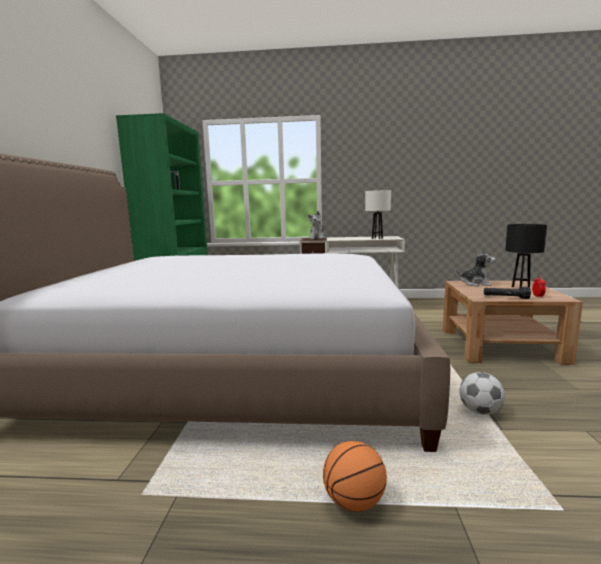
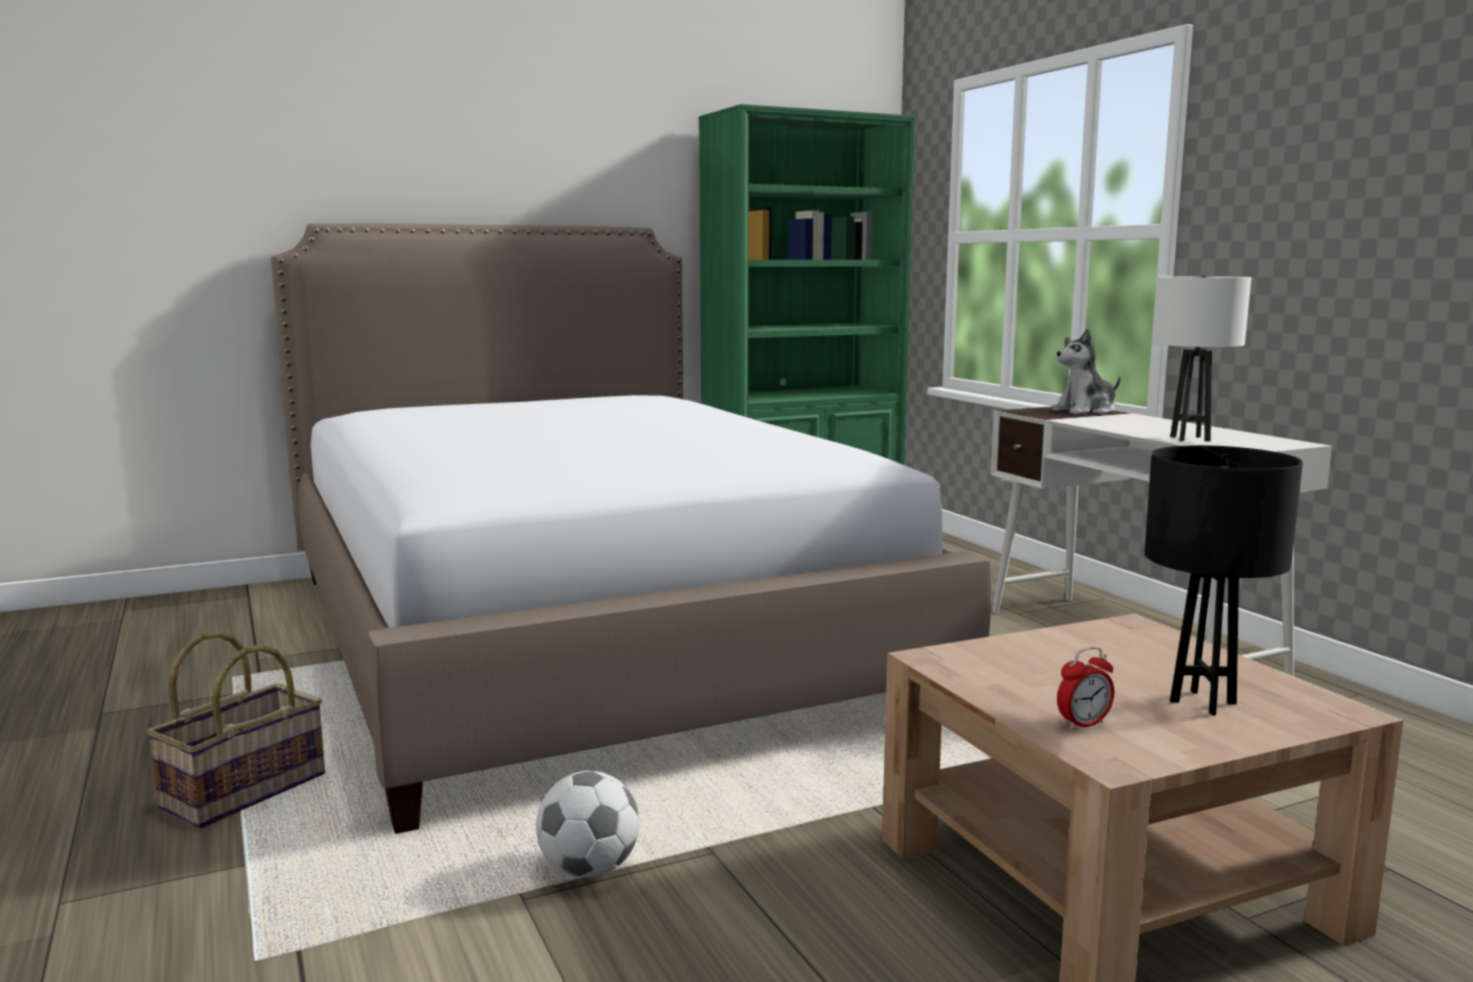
camera: 60 degrees right, 0 degrees up
basketball [323,441,387,512] -> basket [147,631,325,828]
plush toy [456,248,496,287] -> none
black flashlight [484,287,531,299] -> none

